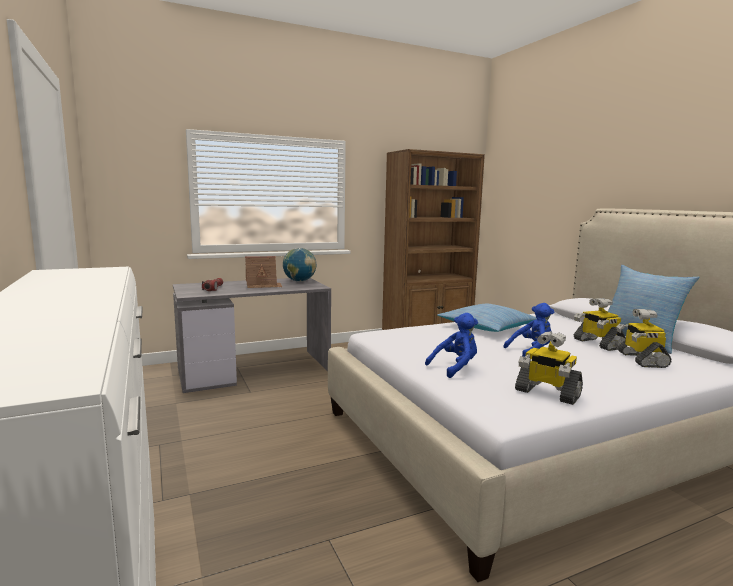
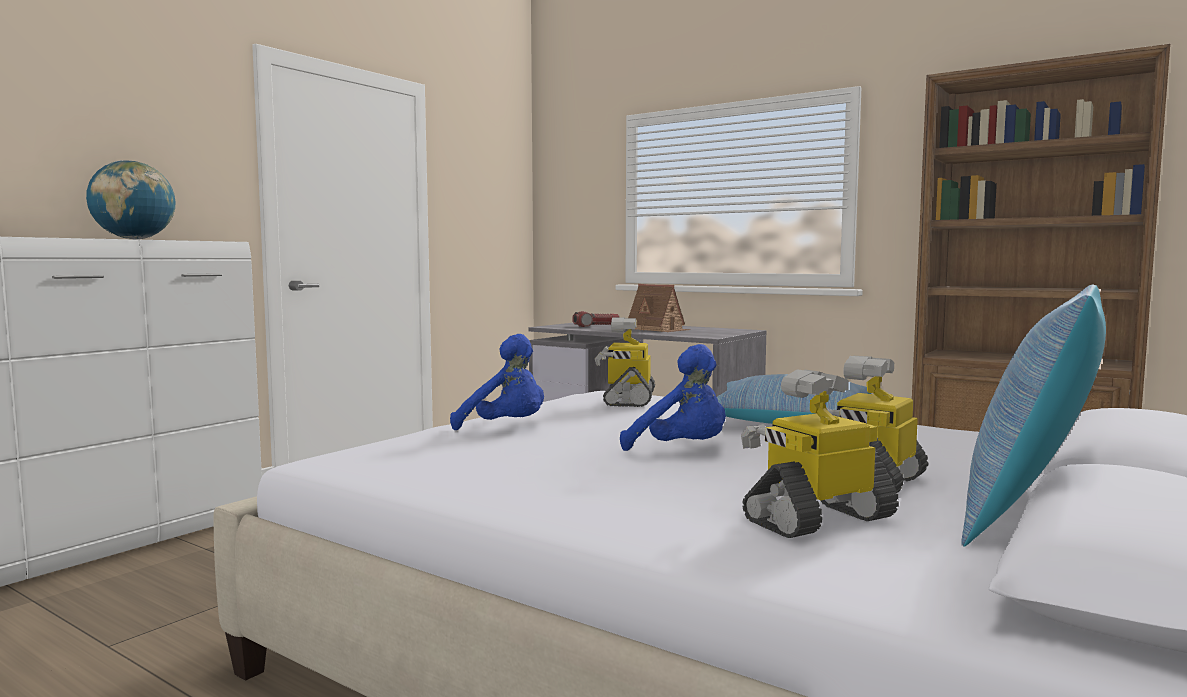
camera: 60 degrees right, 5 degrees down
globe [283,248,317,282] -> globe moved to [86,160,176,239]
toy robot [515,331,583,405] -> toy robot moved to [595,318,655,407]

